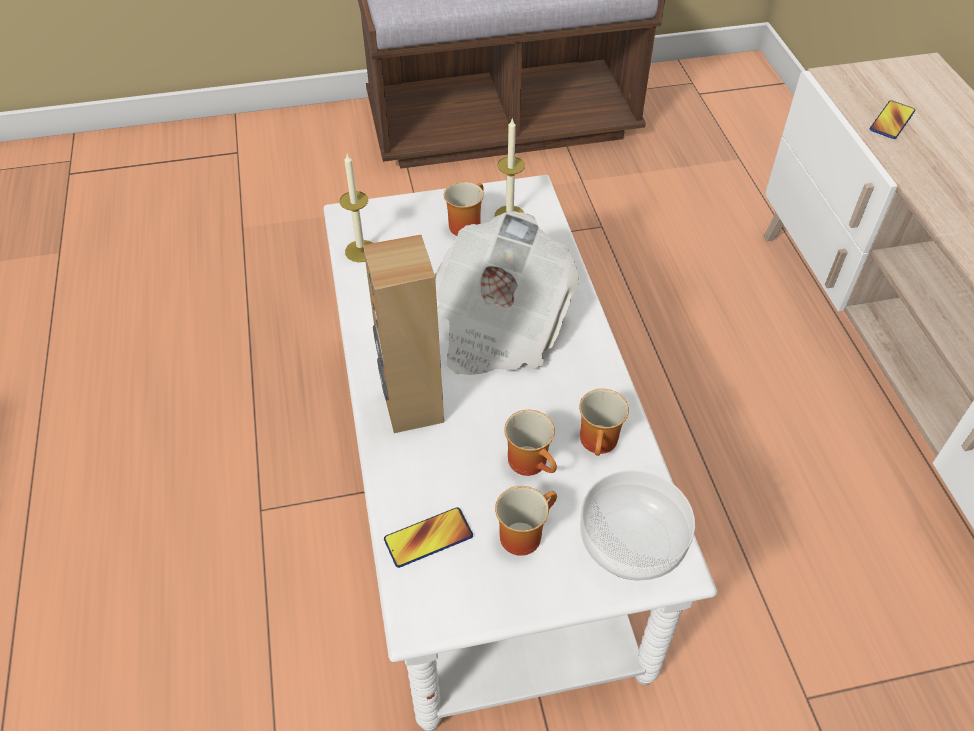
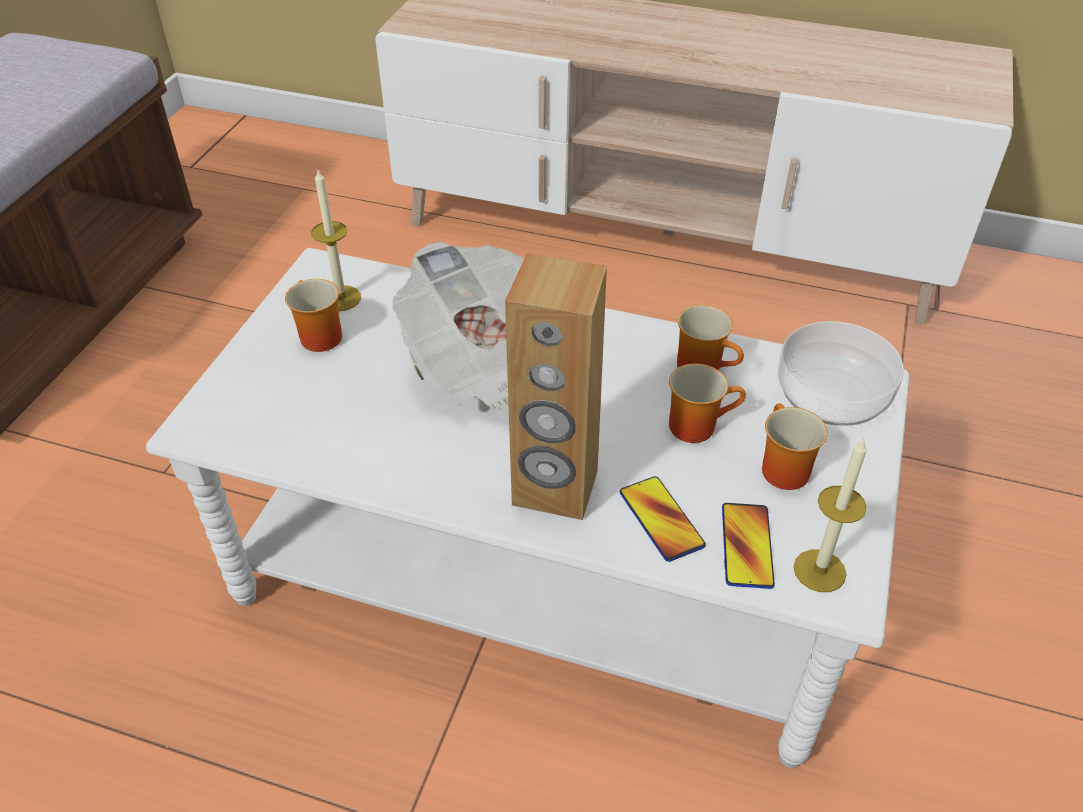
camera: 60 degrees left, 5 degrees down
candle [340,154,372,262] -> candle moved to [794,439,867,592]
phone [870,100,915,139] -> phone moved to [620,476,706,562]

